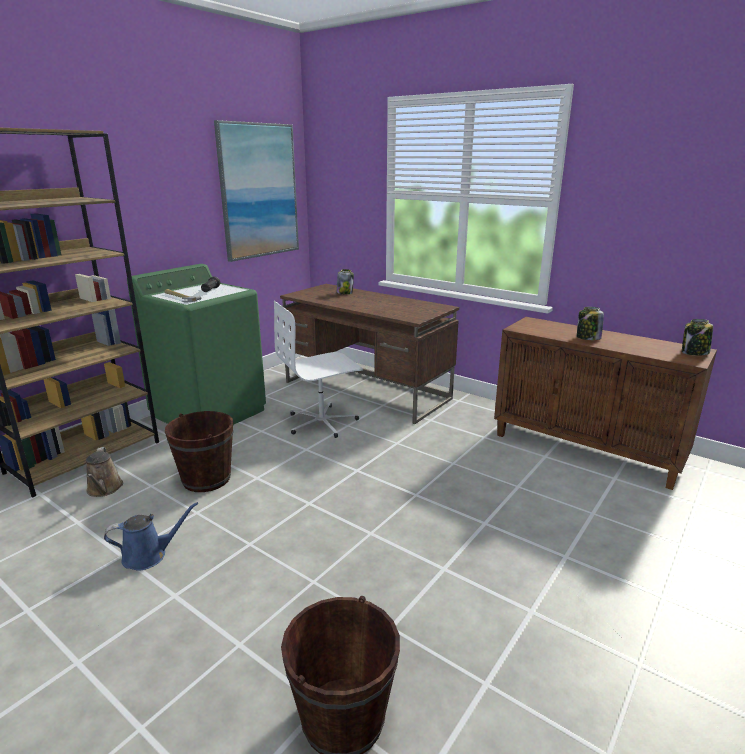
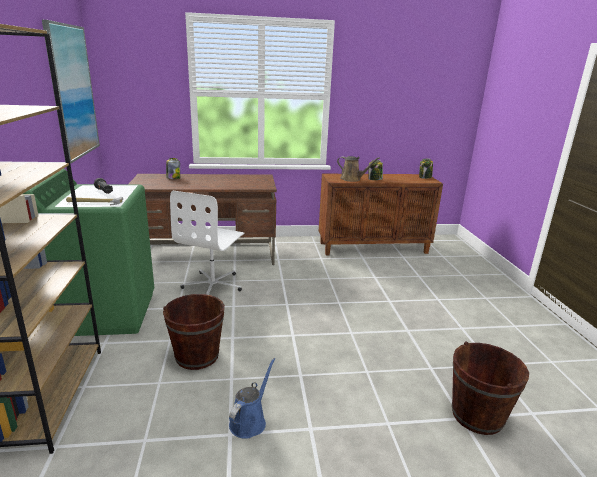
camera: 45 degrees left, 0 degrees up
brown watering can [86,447,123,497] -> brown watering can moved to [337,156,380,182]

